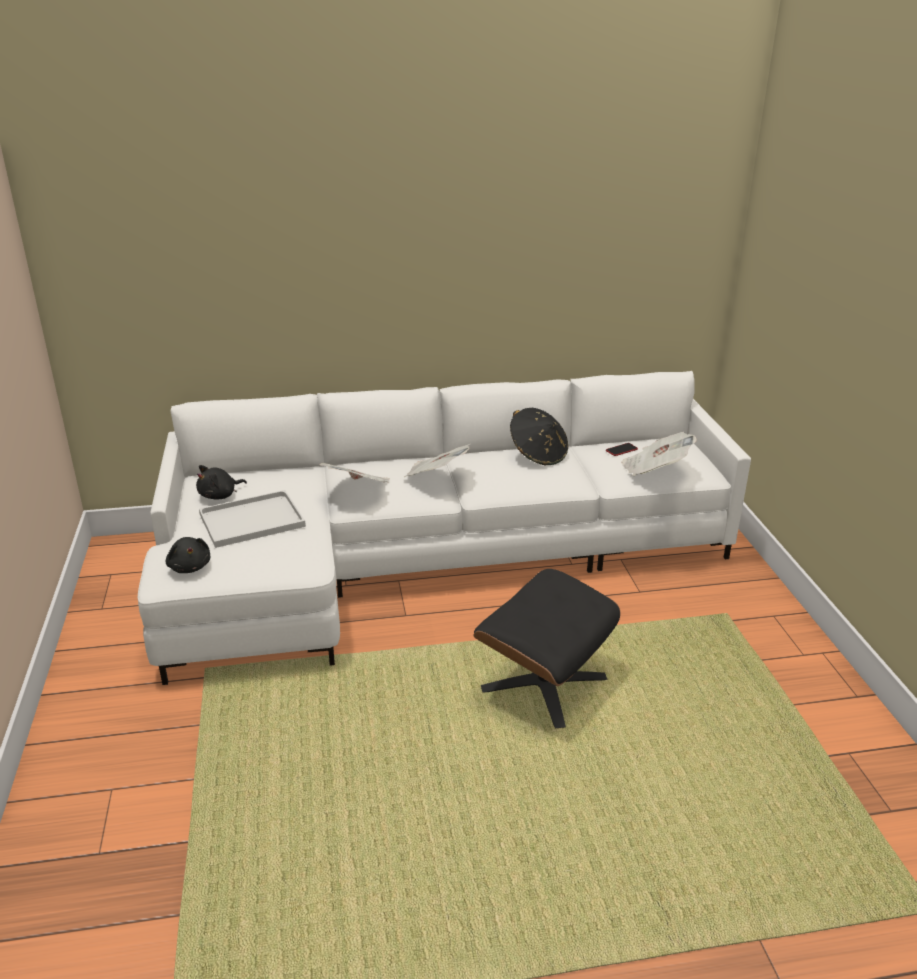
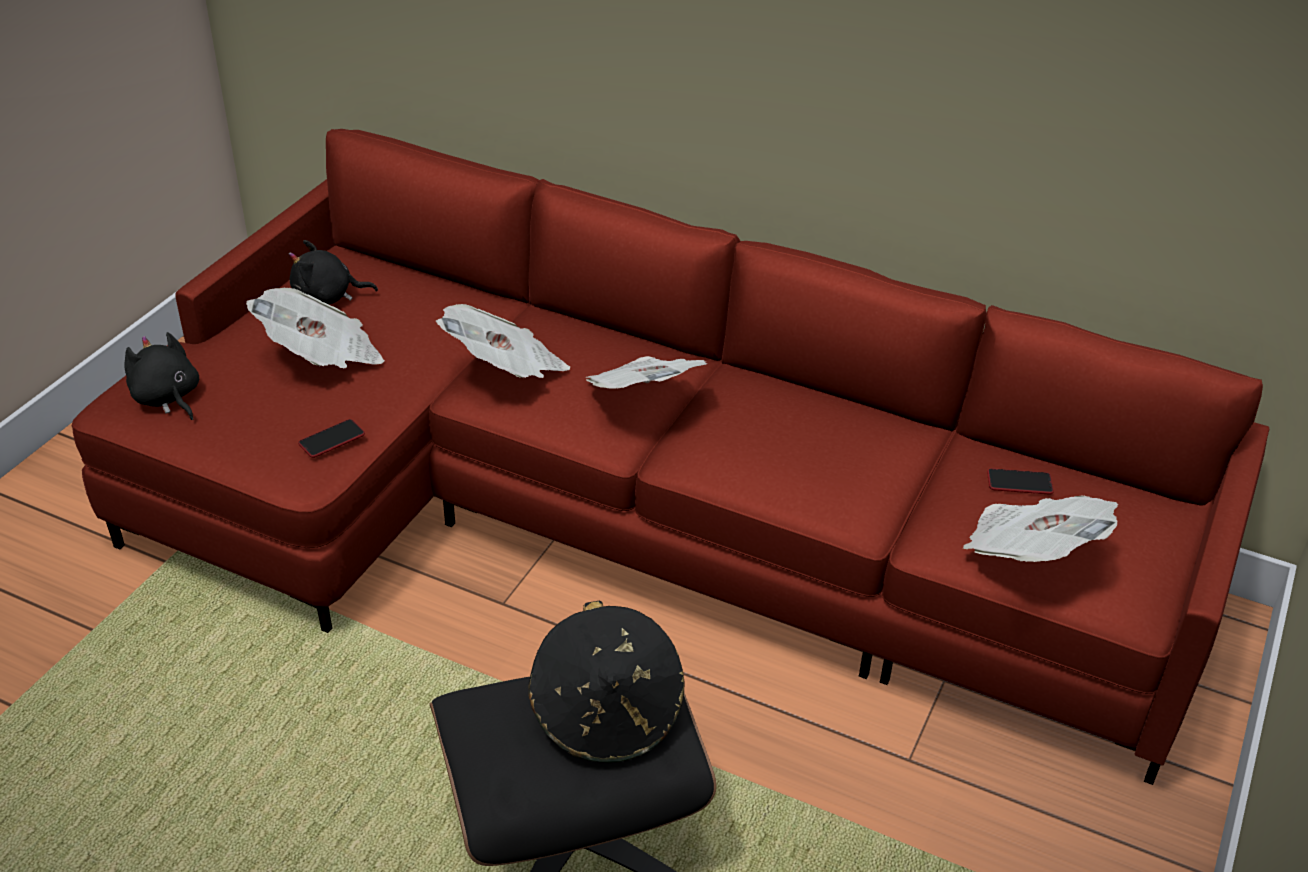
camera: 35 degrees right, 10 degrees up
white sofa [138,371,751,685] -> red sofa [72,129,1269,785]
black plush toy [166,537,210,573] -> black plush toy turned 135 degrees clockwise [124,332,199,420]
white tray [199,490,306,548] -> newspaper [246,288,385,368]
black hat [510,408,568,465] -> black hat moved to [528,601,684,763]
none -> phone [298,419,365,458]

